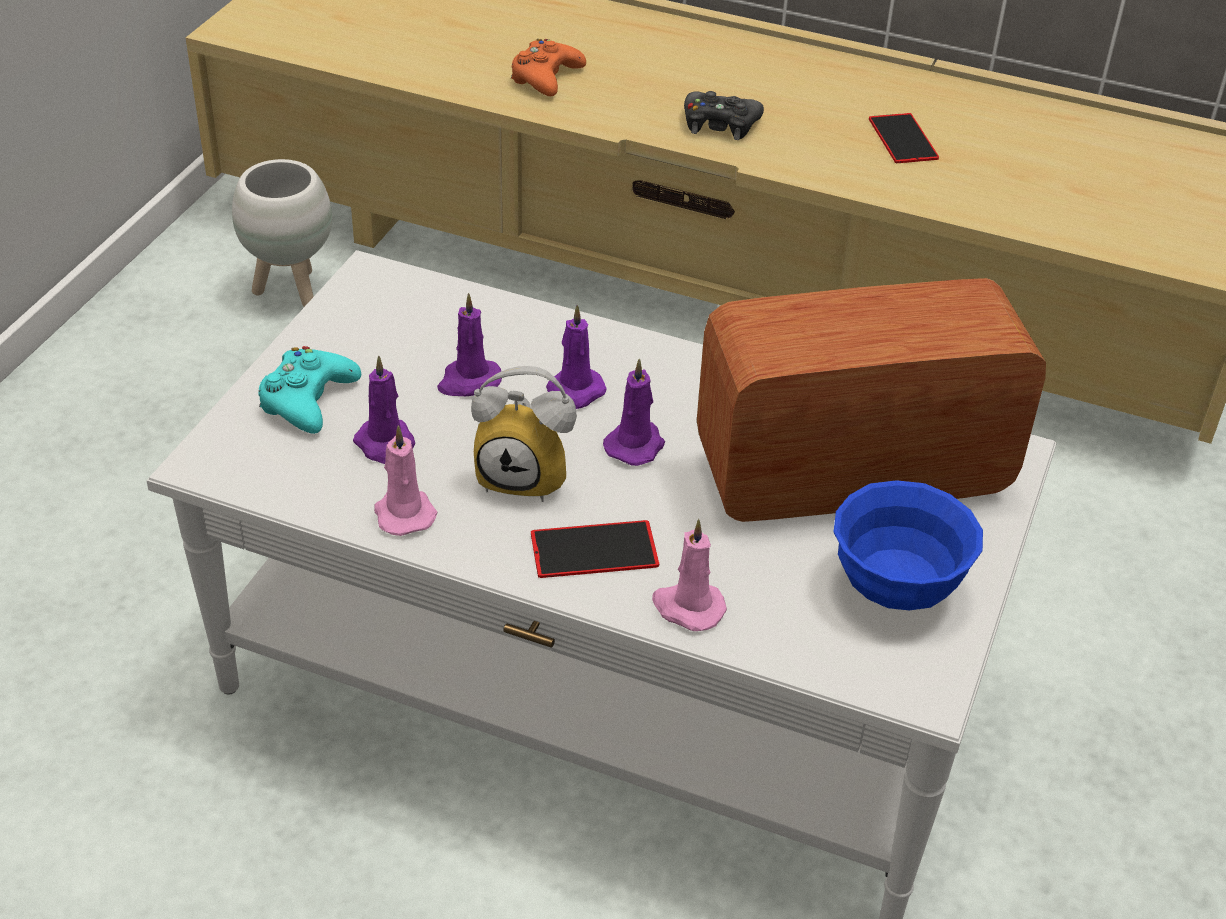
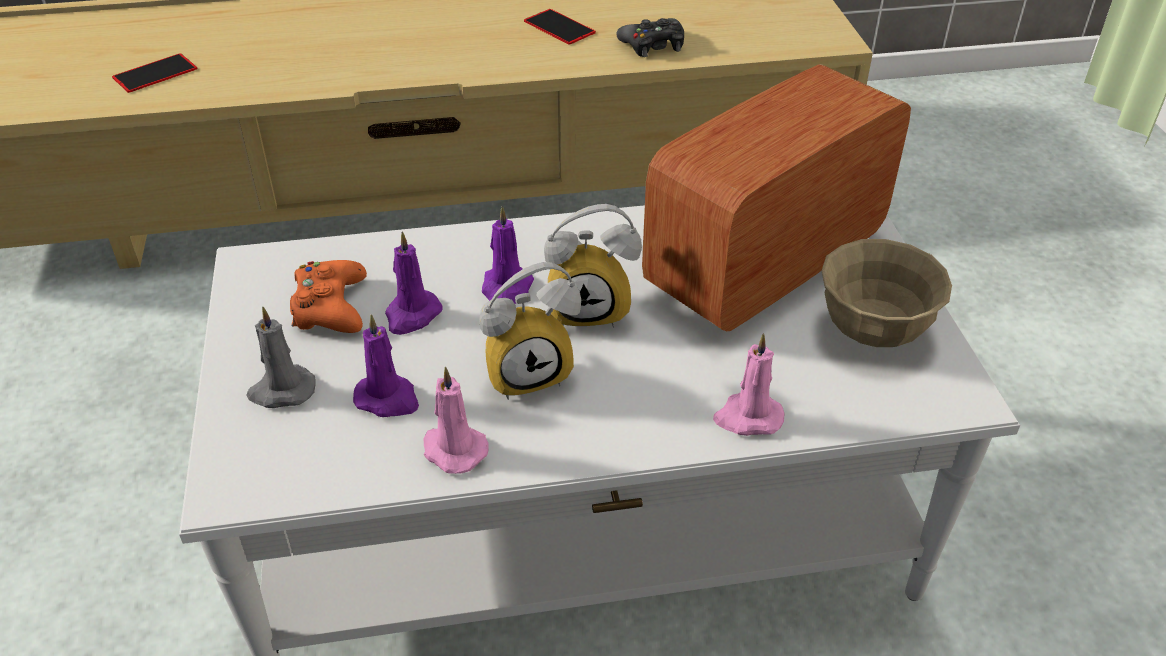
camera: 30 degrees left, 0 degrees up
white planter [232,159,332,307] -> none
turquoise game controller [258,346,361,434] -> grey candle [247,307,316,408]
orange game controller [511,39,586,96] -> orange game controller moved to [290,260,367,333]
phone [531,520,659,578] -> phone moved to [112,53,197,93]
purple candle [603,358,665,466] -> alarm clock [544,204,642,328]
black game controller [684,91,764,140] -> black game controller moved to [616,18,684,57]
blue bowl [834,480,983,610] -> beige bowl [822,239,952,347]

